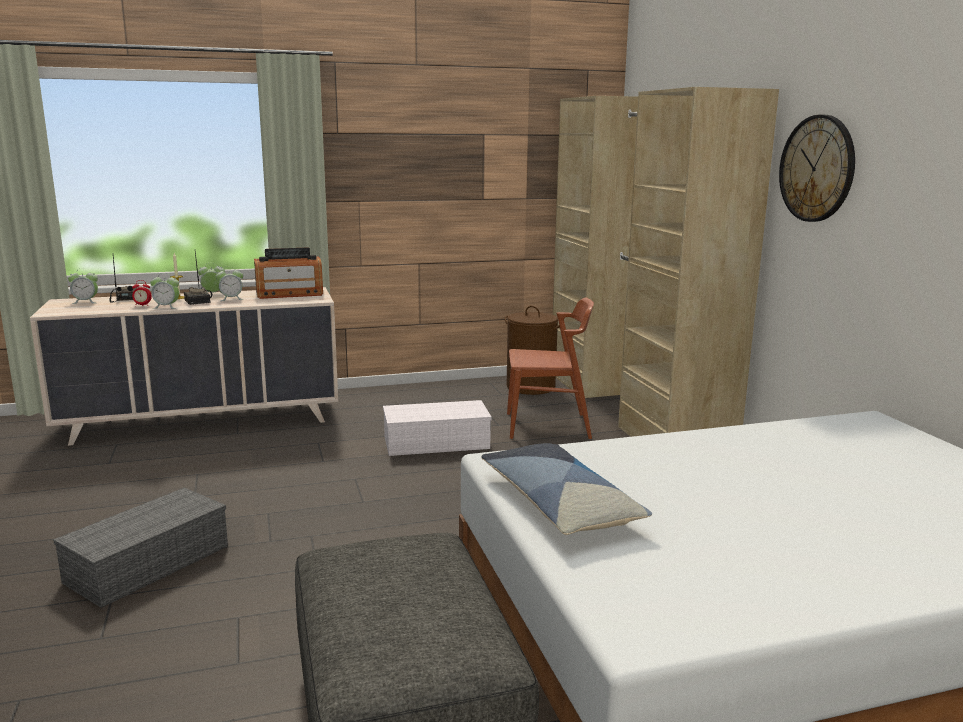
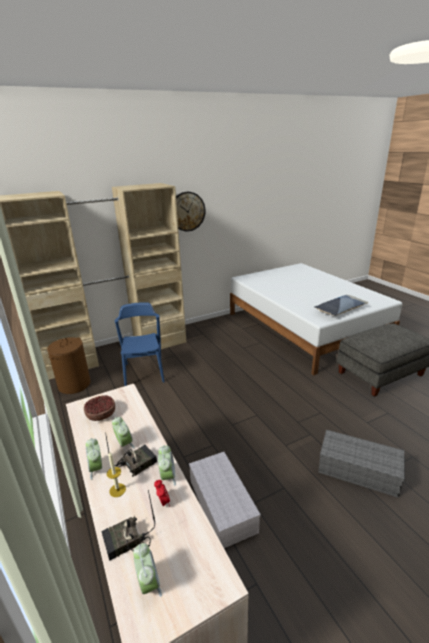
camera: 100 degrees left, 10 degrees up
radio [254,247,323,299] -> bowl [84,395,115,421]
white storage box [383,400,492,456] -> white storage box moved to [189,452,261,548]
brown chair [507,297,594,439] -> blue chair [115,302,165,386]

